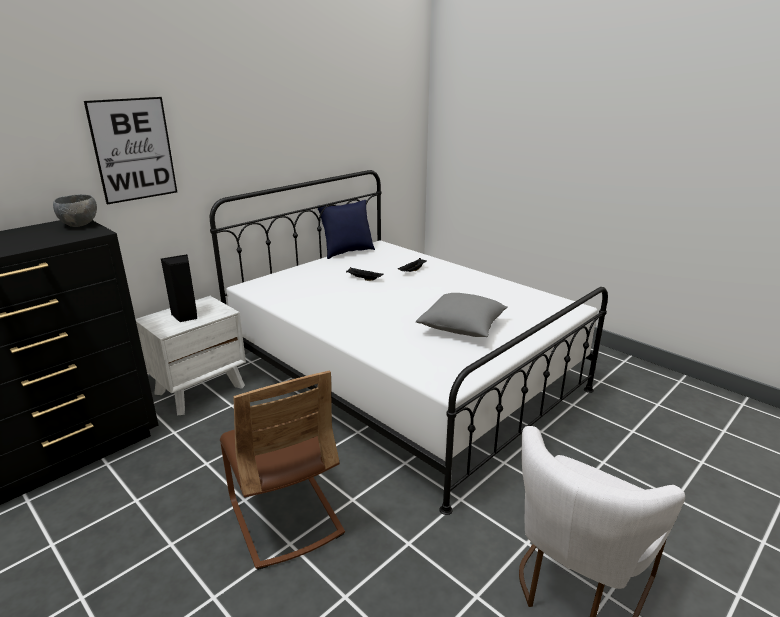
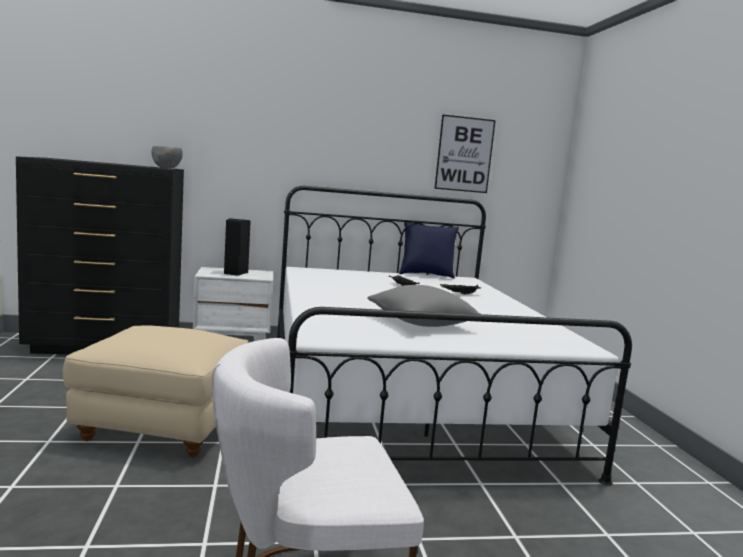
camera: 35 degrees right, 15 degrees down
picture [84,97,177,204] -> picture moved to [435,115,496,193]
brown chair [220,370,345,570] -> beige ottoman [63,325,248,457]

